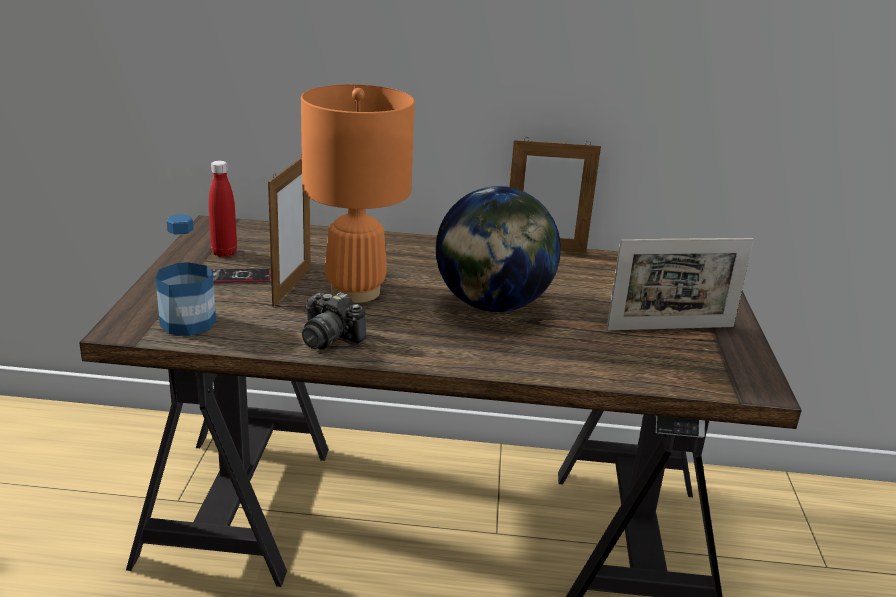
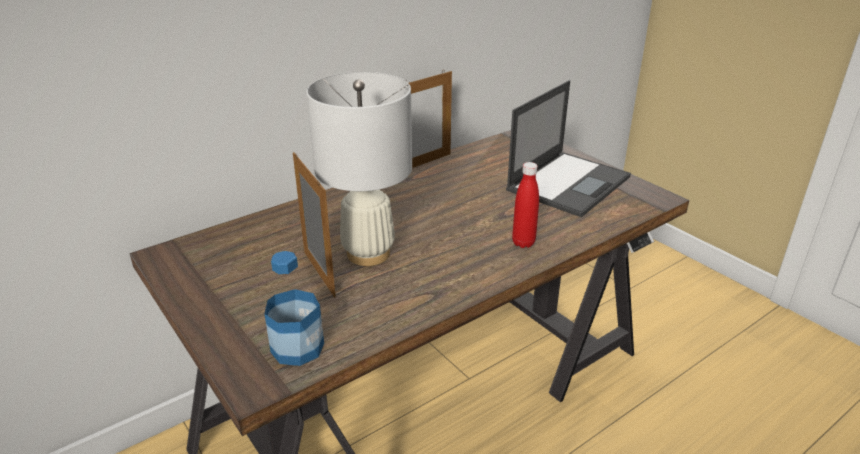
camera: 40 degrees left, 5 degrees up
red bottle [208,161,237,257] -> red bottle moved to [512,162,539,248]
phone [210,269,271,283] -> none
orange table lamp [301,84,415,303] -> white table lamp [306,72,412,266]
camera [302,292,367,349] -> none
globe [435,186,561,312] -> none
picture frame [606,238,754,330] -> laptop [506,80,631,217]

